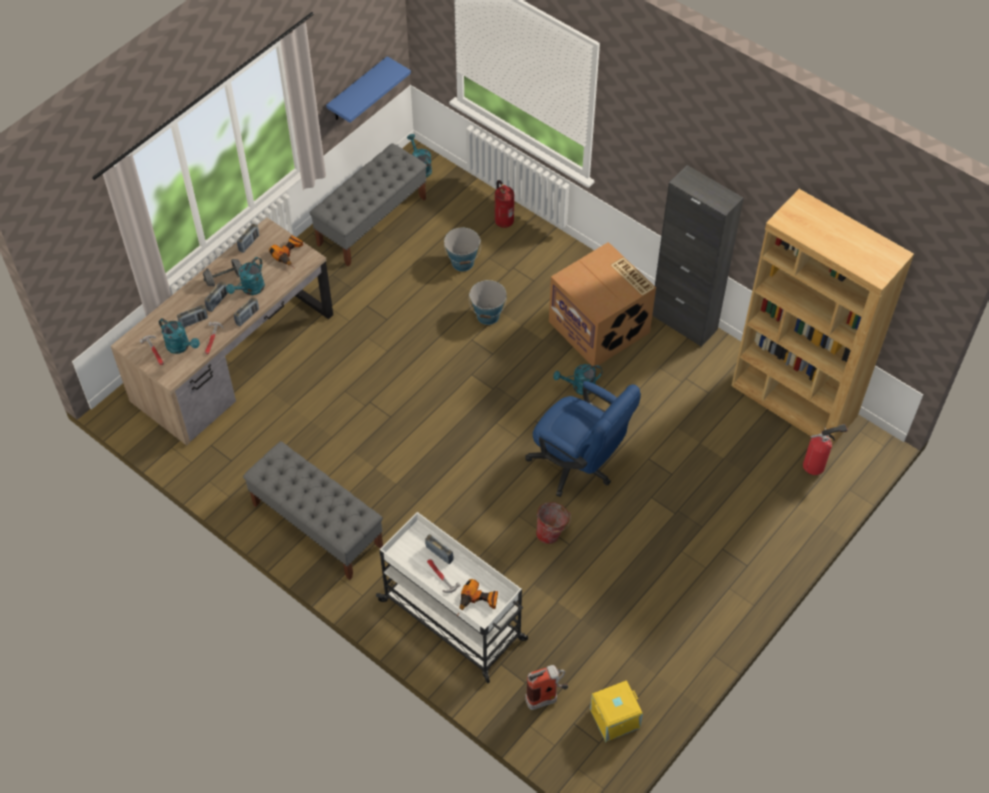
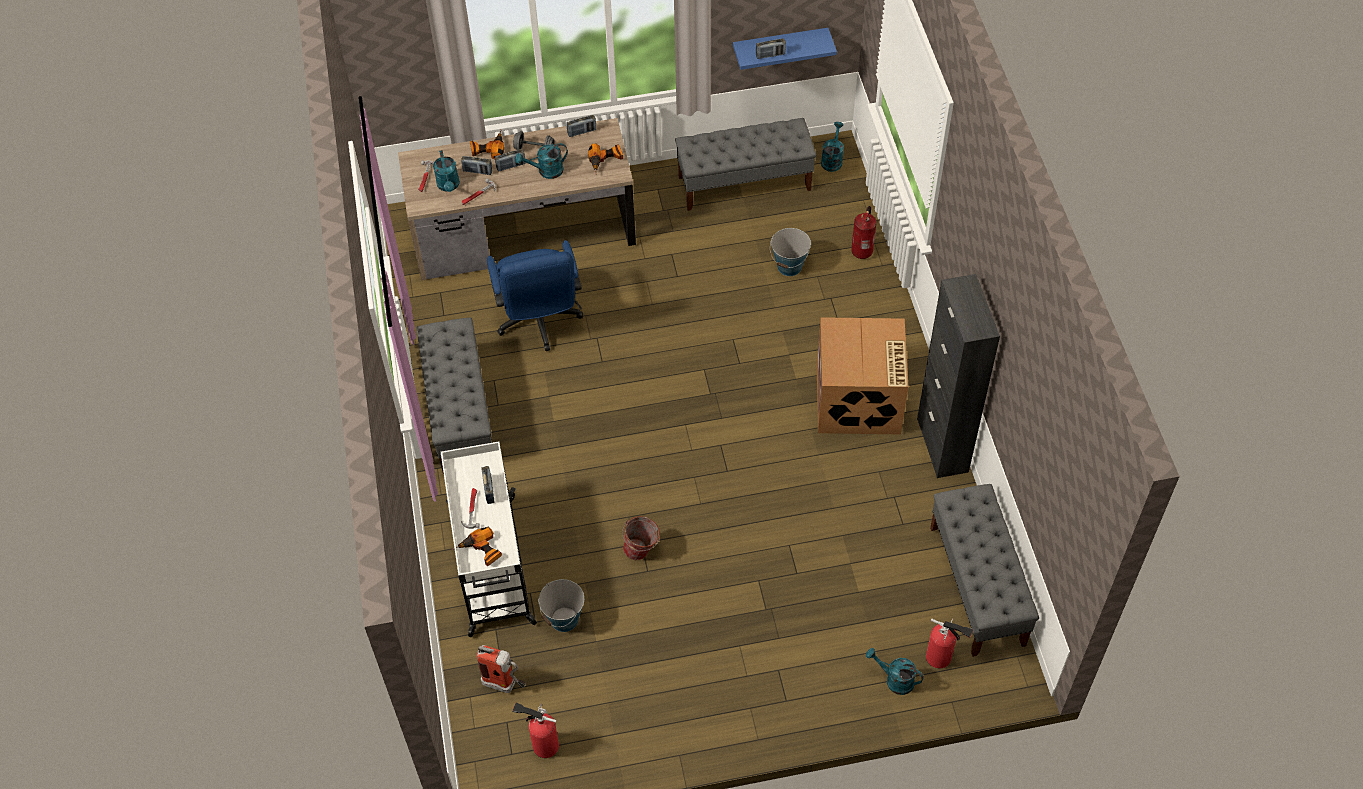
camera: 40 degrees right, 0 degrees up
radio [234,297,259,326] -> radio moved to [756,38,786,59]
bucket [469,280,507,325] -> bucket moved to [539,579,584,632]
blue office chair [525,381,641,497] -> blue office chair moved to [487,240,583,351]
turquoise watering can [554,364,602,395] -> turquoise watering can moved to [866,648,924,695]
yellow storage box [590,680,643,742] -> fire extinguisher [513,703,559,758]
brown bookcase [731,189,914,446] -> grey bench [930,484,1039,657]
none -> power drill [470,130,504,160]

